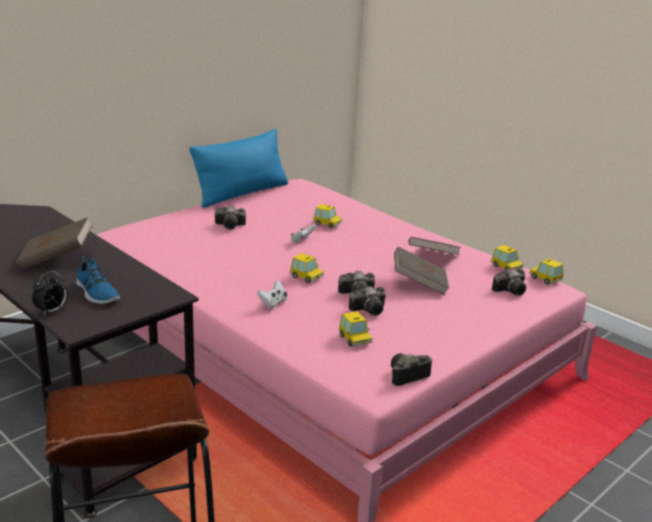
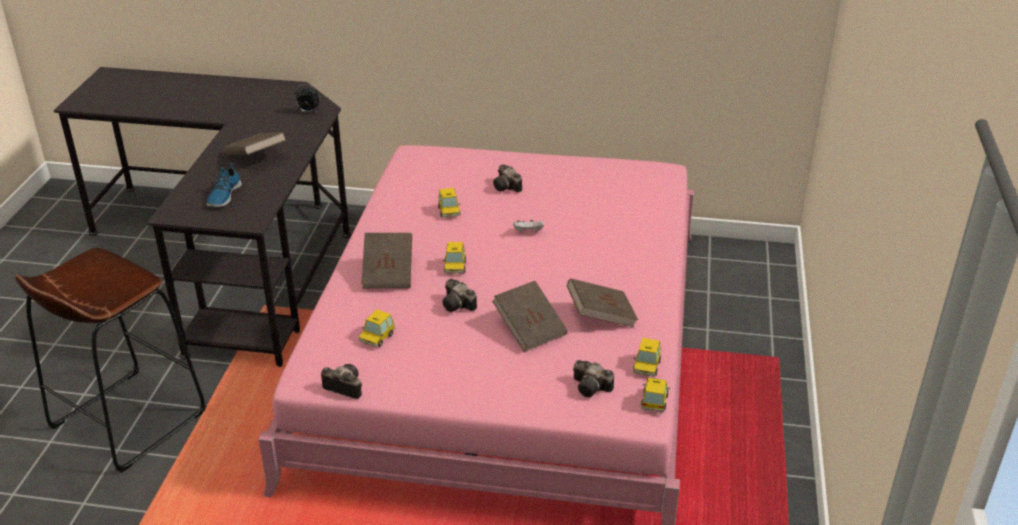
camera: 55 degrees right, 10 degrees up
alarm clock [32,271,68,315] -> alarm clock moved to [294,84,320,113]
blue pillow [189,129,288,208] -> none
white game controller [257,280,287,308] -> brown book [361,233,412,288]
toy car [313,204,342,228] -> toy car moved to [438,188,460,217]
camera [349,286,386,316] -> none

